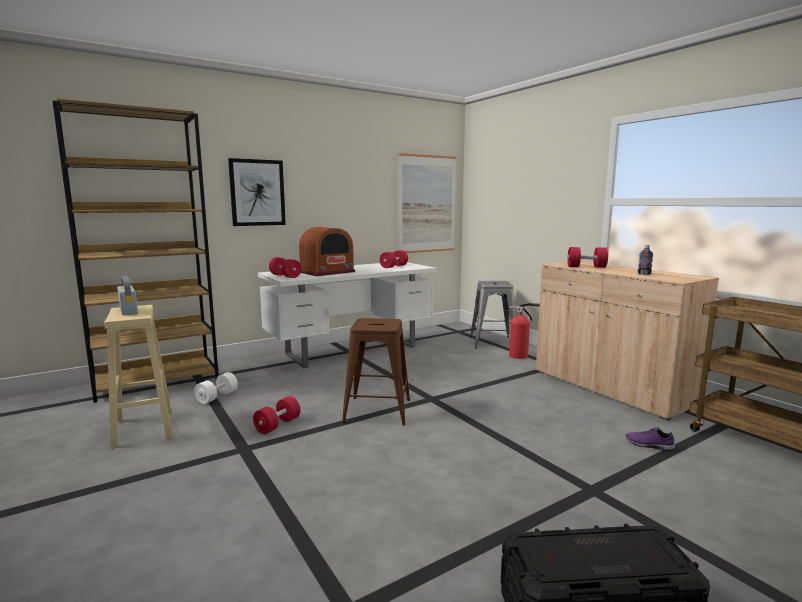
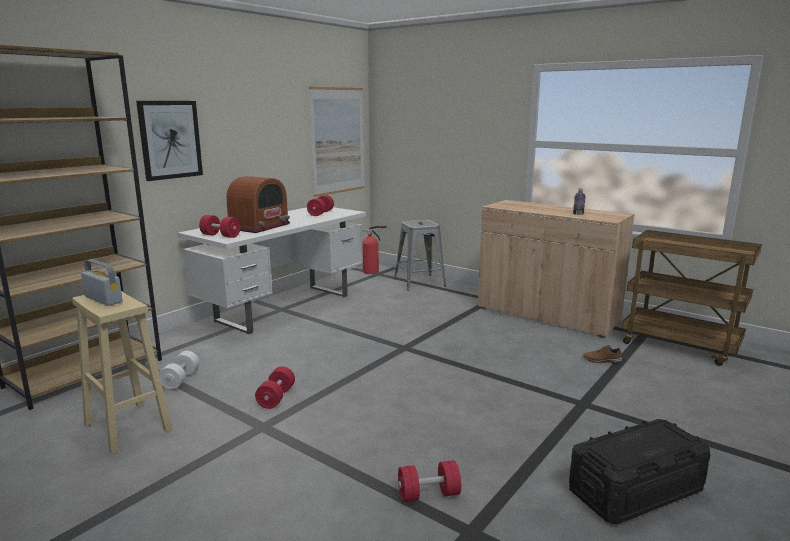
camera: 20 degrees left, 5 degrees up
brown stool [342,318,410,426] -> none
fire extinguisher [509,303,540,359] -> fire extinguisher moved to [362,225,387,274]
red dumbbell [567,247,608,268] -> red dumbbell moved to [398,460,461,502]
purple shoe [626,427,675,451] -> brown shoe [583,345,622,363]

